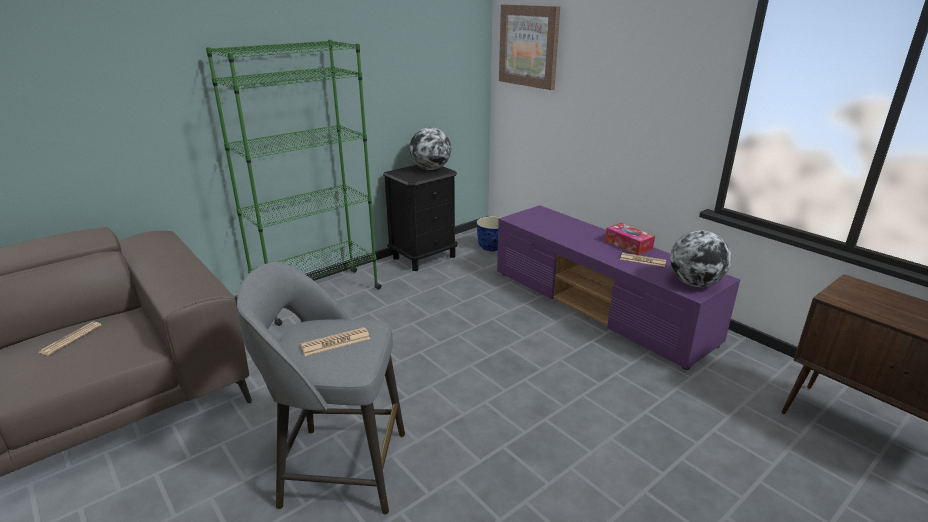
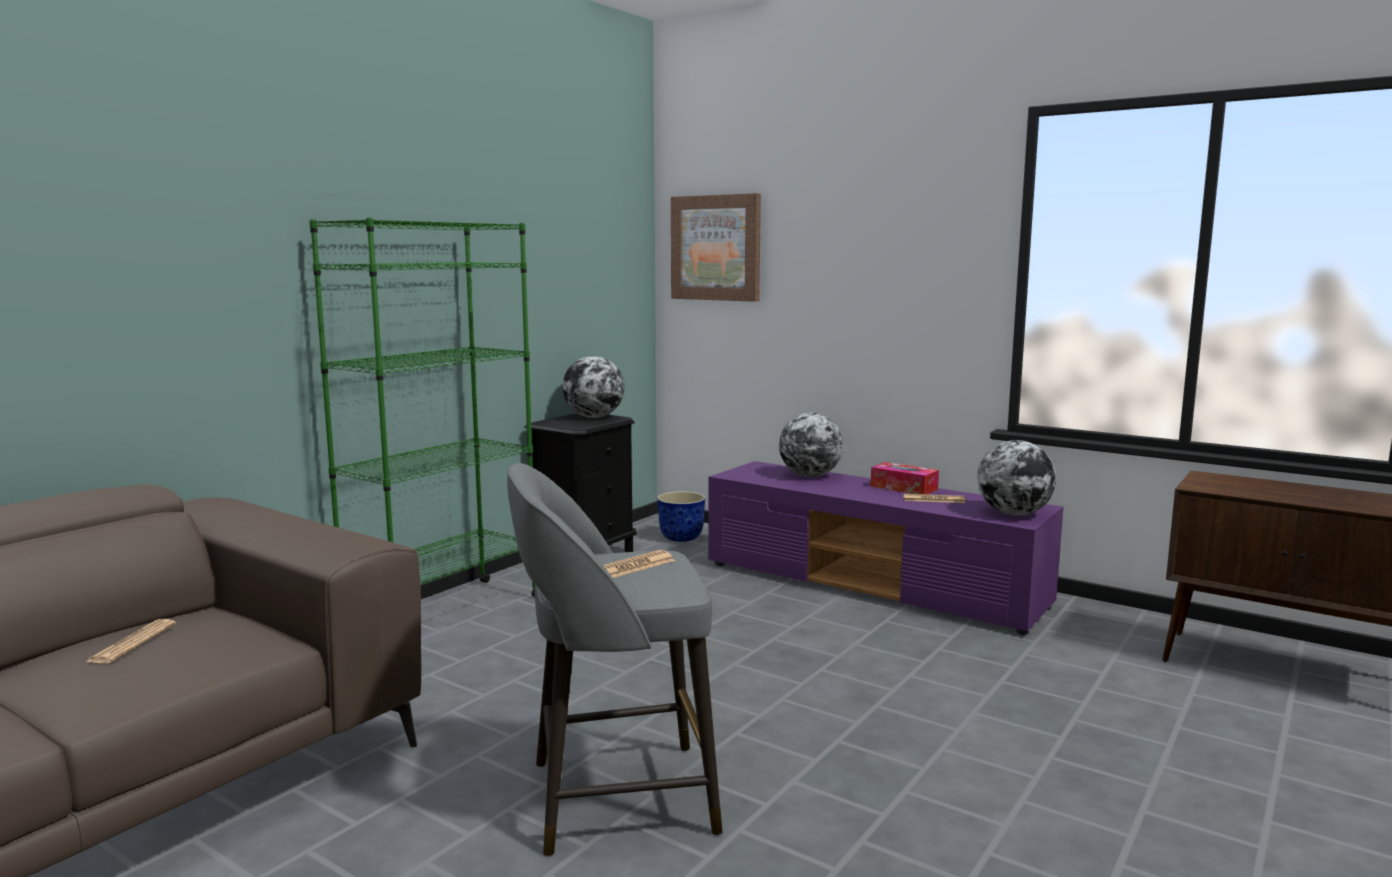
camera: 15 degrees left, 15 degrees down
none -> globe [779,413,843,477]

